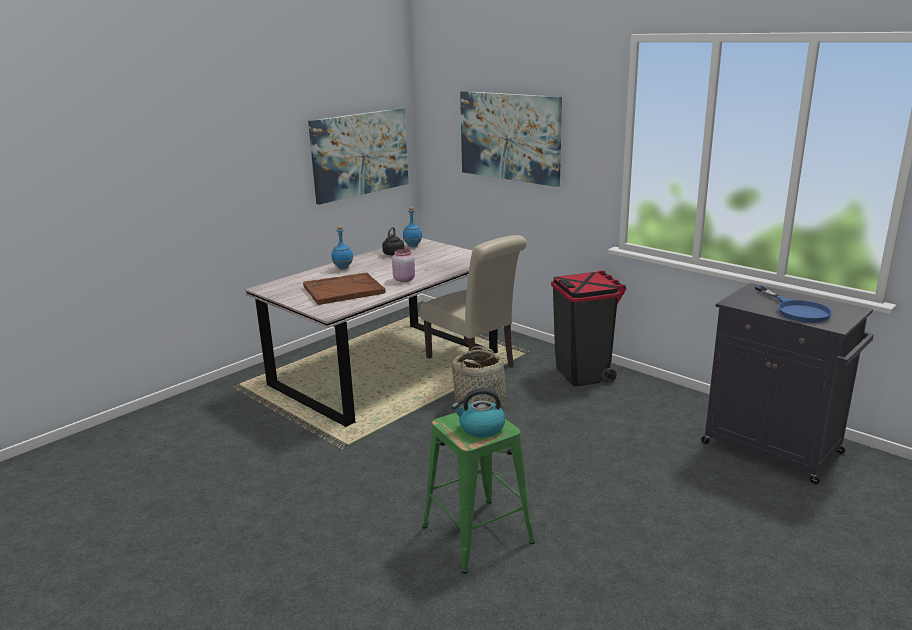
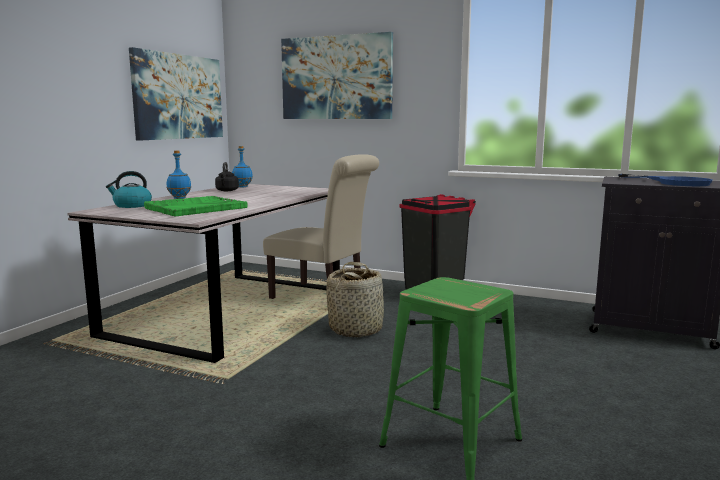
camera: 20 degrees left, 10 degrees down
brown tray [303,273,385,305] -> green tray [144,196,248,217]
pink jar [392,249,415,282] -> none
kettle [452,388,505,437] -> kettle moved to [106,171,152,208]

